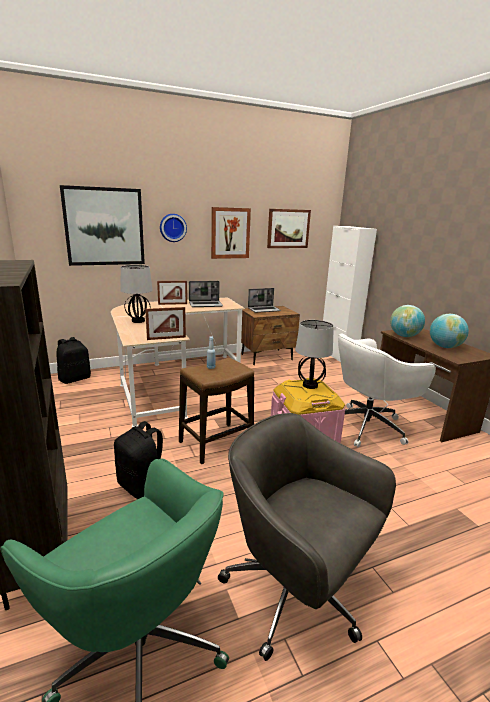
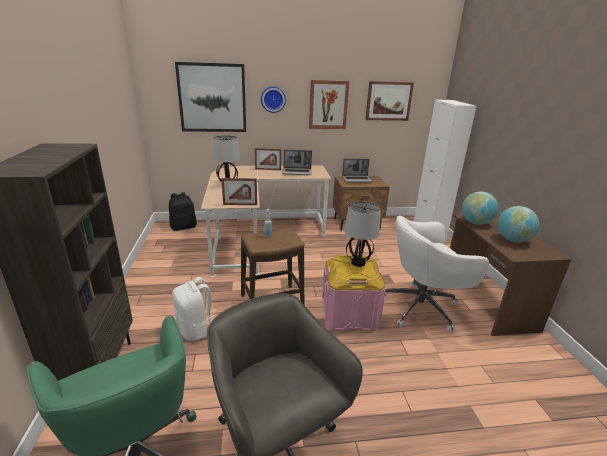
camera: 15 degrees right, 5 degrees up
black backpack [114,421,163,499] -> white backpack [172,277,213,341]

